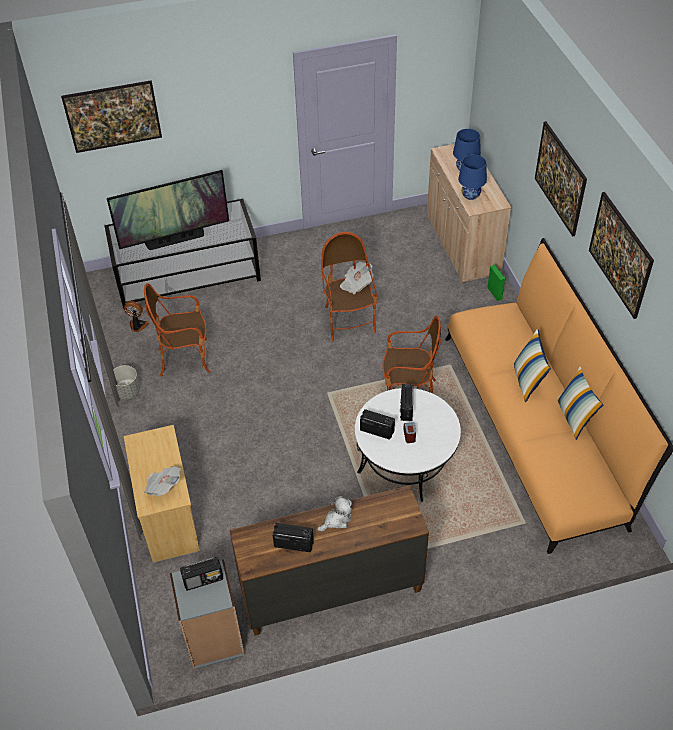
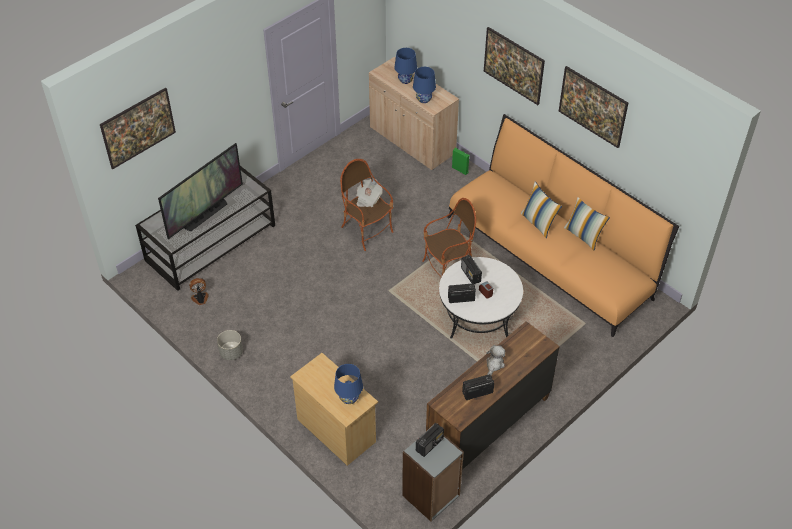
camera: 30 degrees left, 0 degrees up
armchair [144,283,210,376] -> none
newspaper [144,466,181,496] -> blue table lamp [334,364,363,404]

